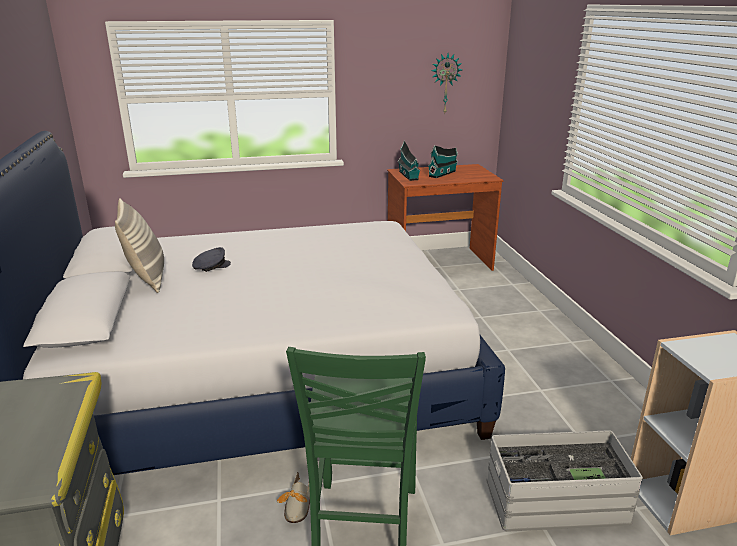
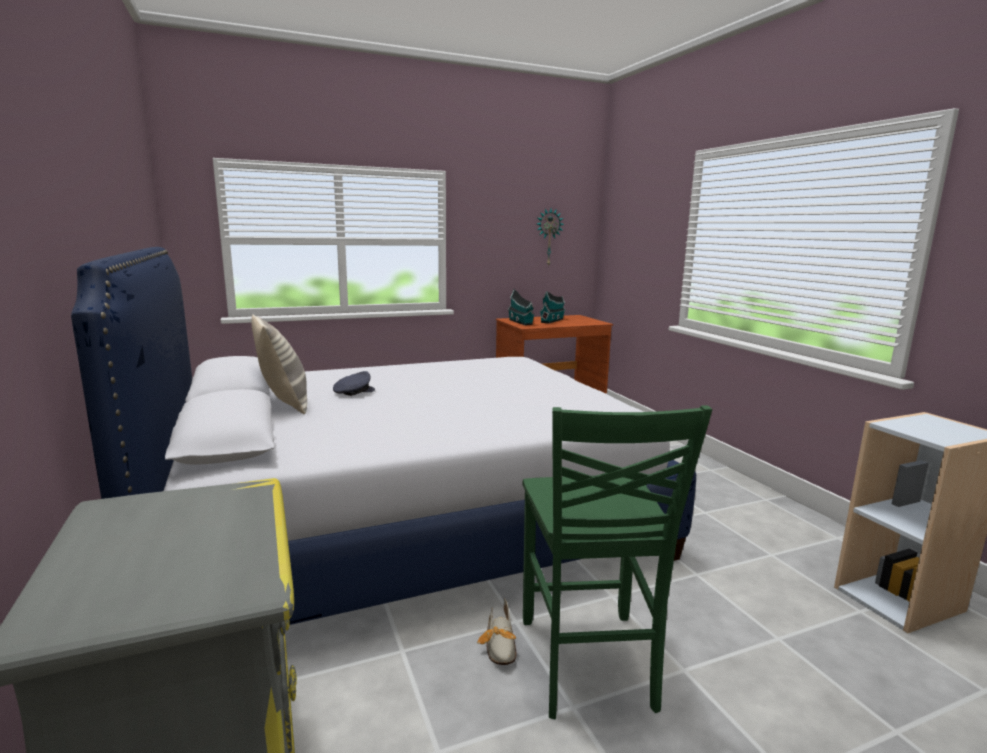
camera: 10 degrees left, 10 degrees down
grey storage box [487,430,643,532] -> none

